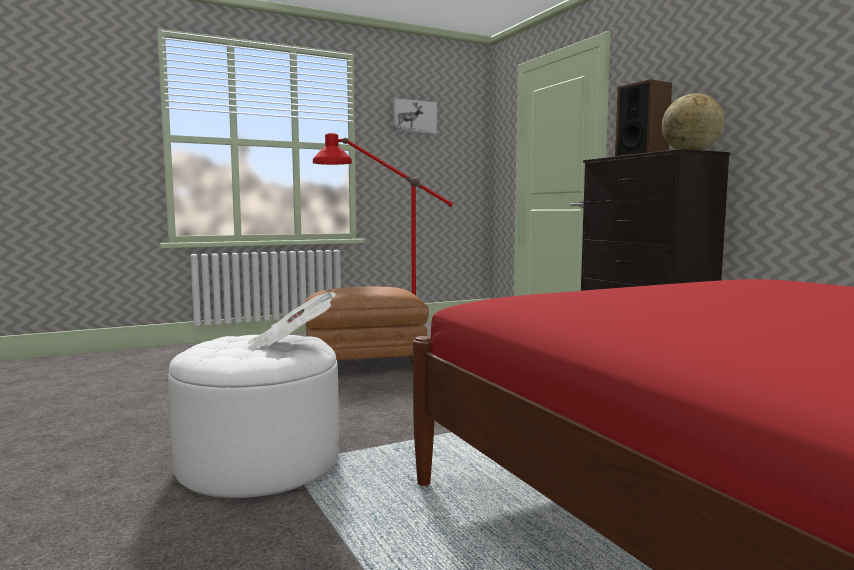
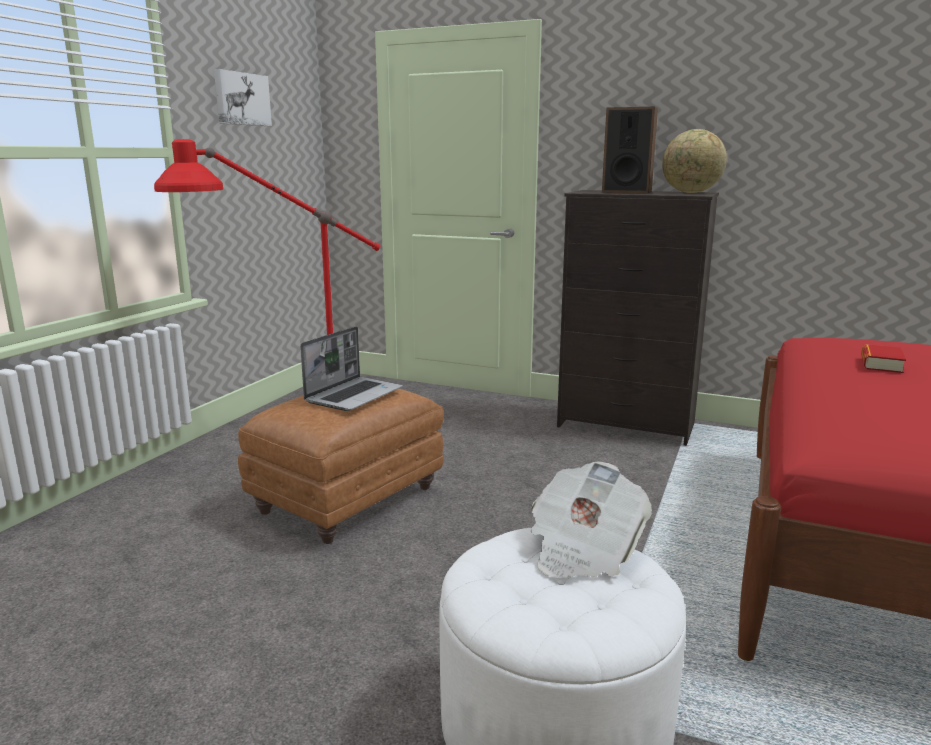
camera: 40 degrees left, 10 degrees up
none -> laptop [300,326,403,411]
none -> book [861,344,906,373]

